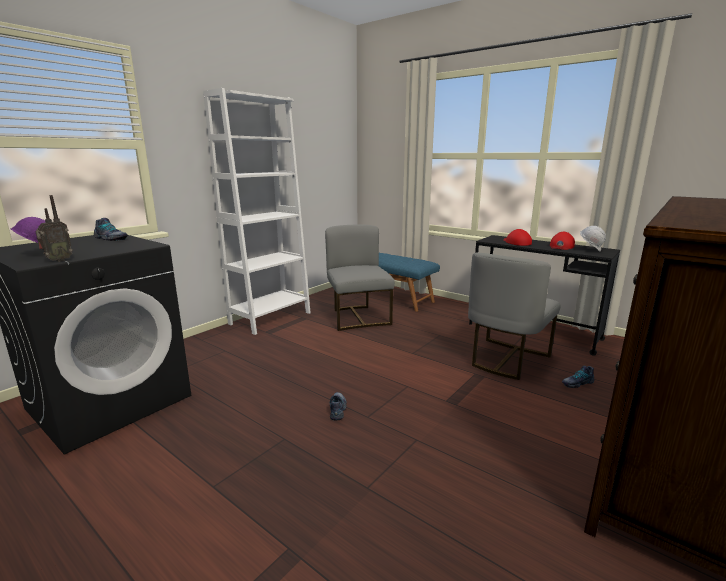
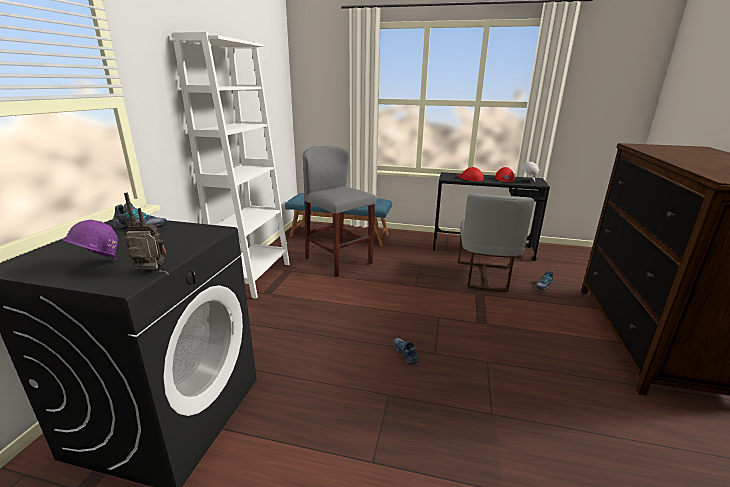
camera: 25 degrees left, 5 degrees up
radio [35,195,73,262] -> radio turned 105 degrees counterclockwise [124,193,166,272]
grey chair [325,224,395,331] -> grey stool [302,146,376,277]

